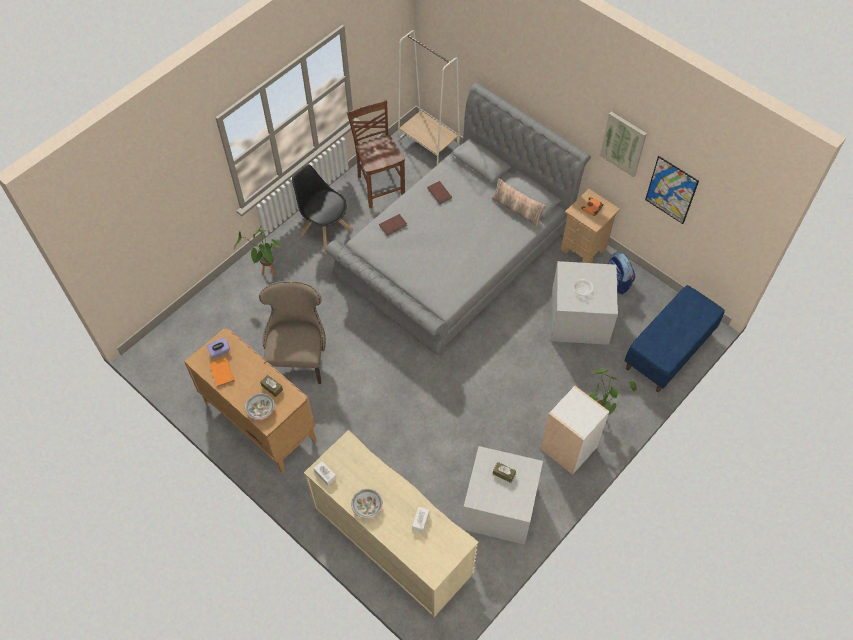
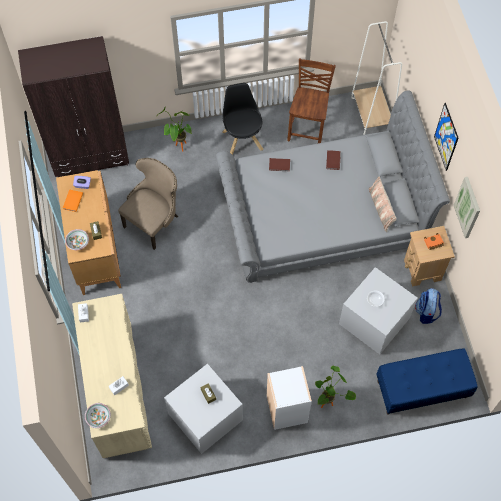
camera: 35 degrees right, 5 degrees up
bowl [351,489,383,519] -> bowl moved to [85,403,111,428]
picture [645,156,699,224] -> picture moved to [434,103,458,171]
none -> brown wardrobe [18,36,129,177]

